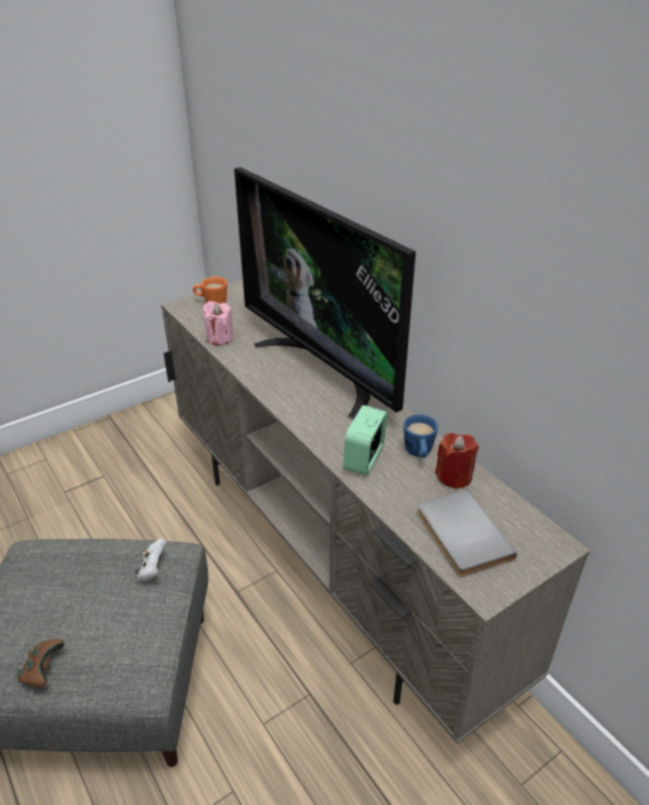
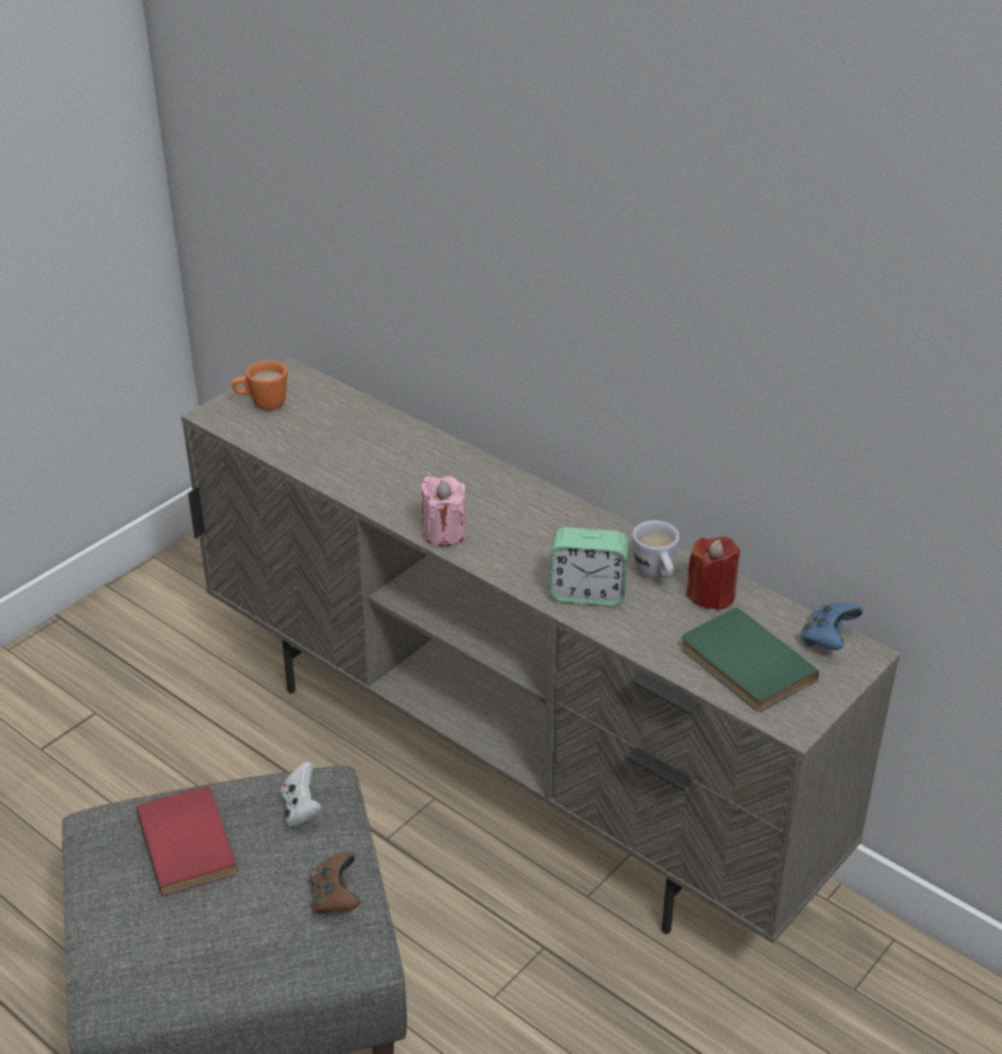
camera: 15 degrees left, 0 degrees up
brown game controller [17,639,65,687] -> brown game controller moved to [310,852,360,914]
pink candle [203,301,234,345] -> pink candle moved to [421,476,467,547]
television [234,167,416,419] -> none
alarm clock [343,405,387,475] -> alarm clock turned 90 degrees counterclockwise [550,527,629,606]
blue mug [403,414,438,458] -> white mug [632,520,679,578]
grey book [417,489,517,577] -> green book [681,607,819,712]
none -> red book [136,786,237,896]
none -> blue game controller [800,603,863,650]

